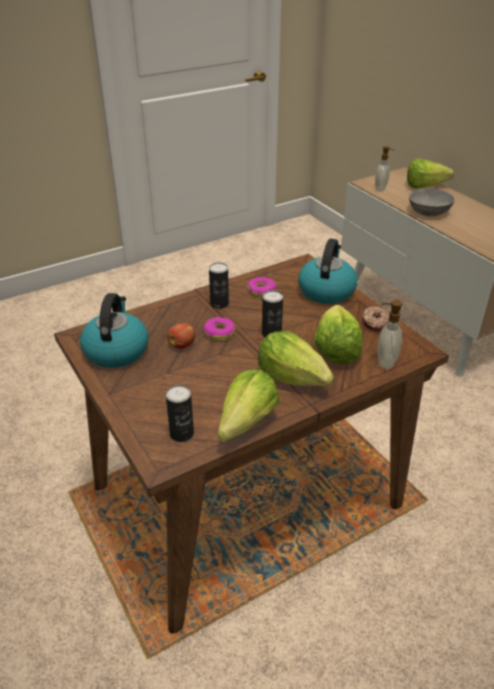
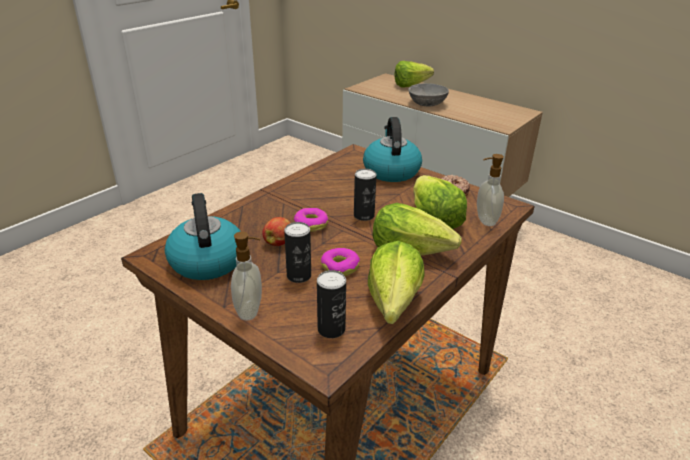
camera: 20 degrees left, 5 degrees down
can [209,262,229,309] -> can moved to [284,222,311,283]
donut [247,277,277,298] -> donut moved to [321,248,360,276]
soap dispenser [375,146,394,192] -> soap dispenser moved to [231,232,262,320]

